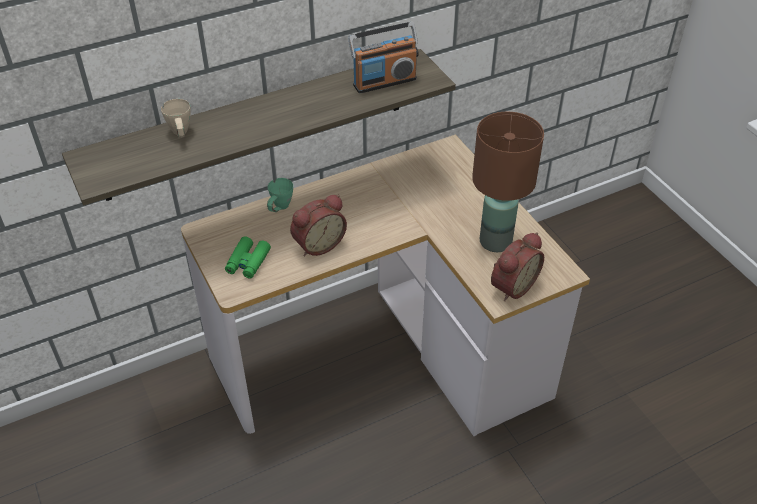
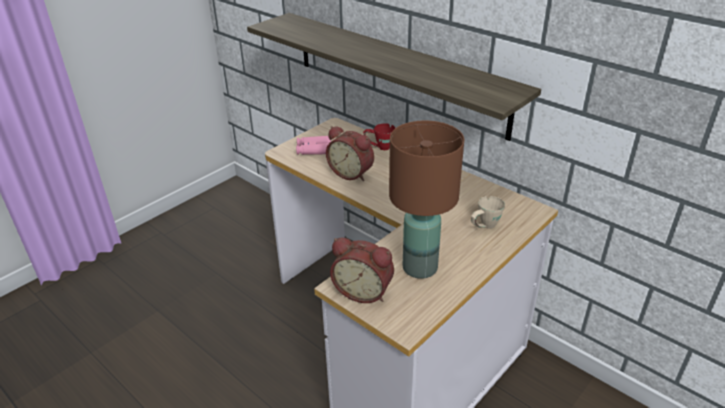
camera: 70 degrees right, 10 degrees down
beige mug [161,99,191,138] -> beige mug moved to [471,196,505,229]
green binoculars [225,236,271,278] -> pink binoculars [296,136,331,155]
green mug [267,178,293,212] -> red mug [363,123,395,150]
radio [348,22,419,93] -> none

